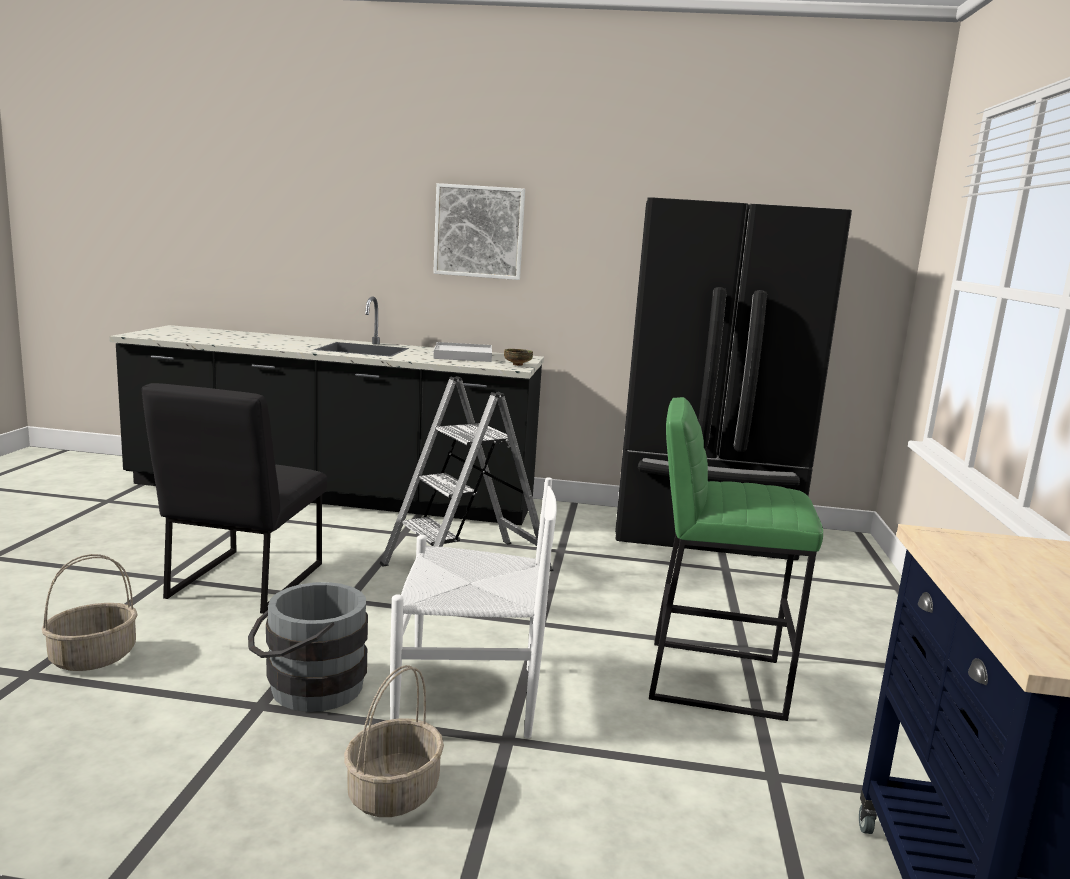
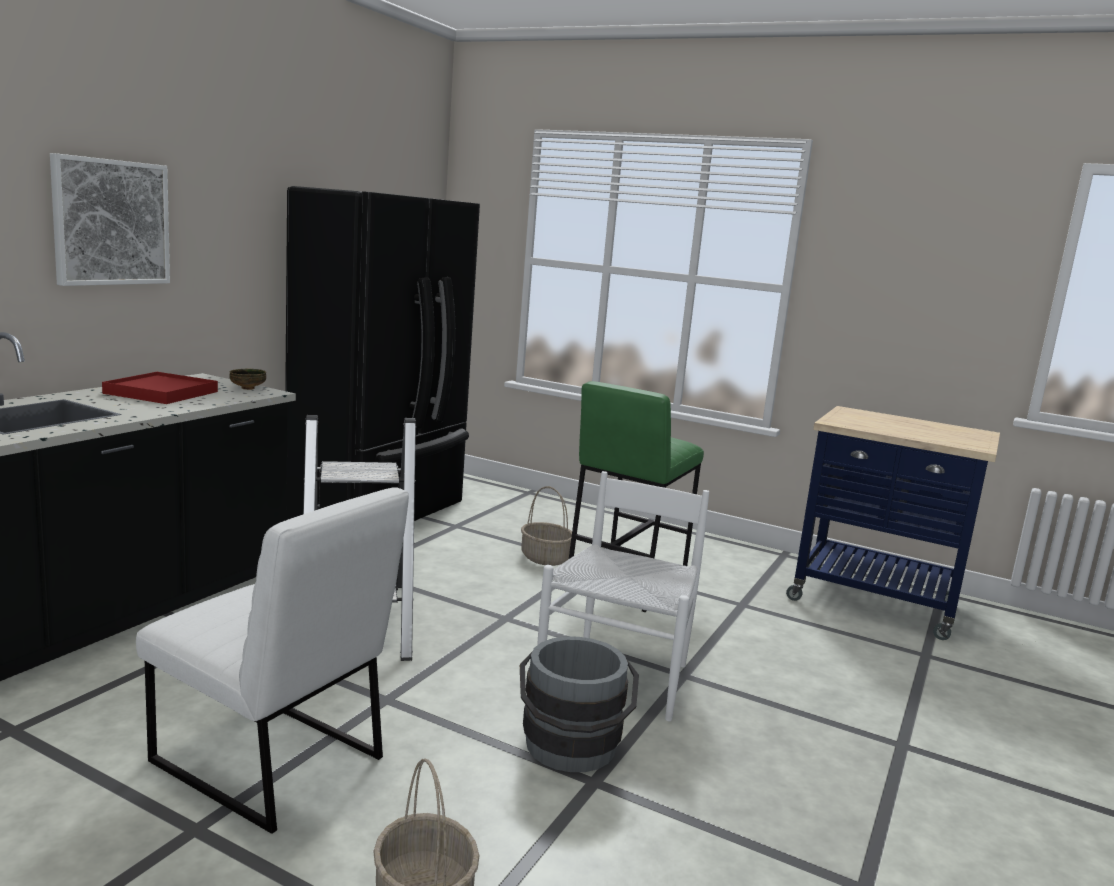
camera: 70 degrees left, 0 degrees up
black chair [142,383,327,614] -> white chair [136,487,409,834]
basket [344,665,444,817] -> basket moved to [521,486,572,566]
white tray [433,342,492,362] -> red tray [102,372,218,404]

